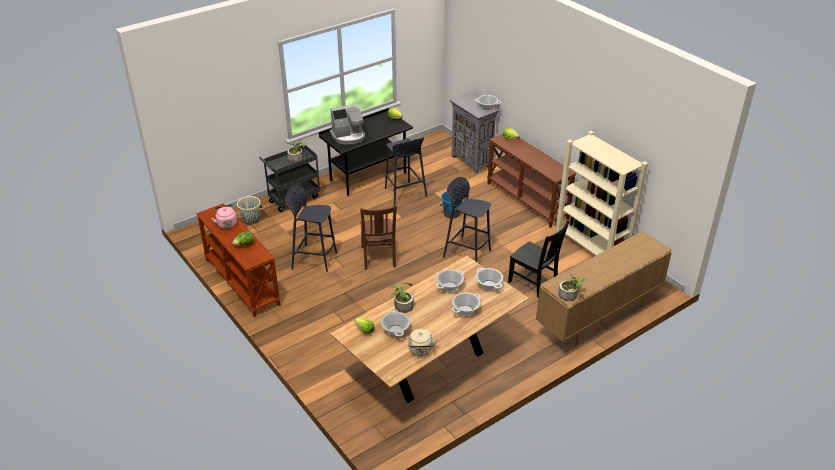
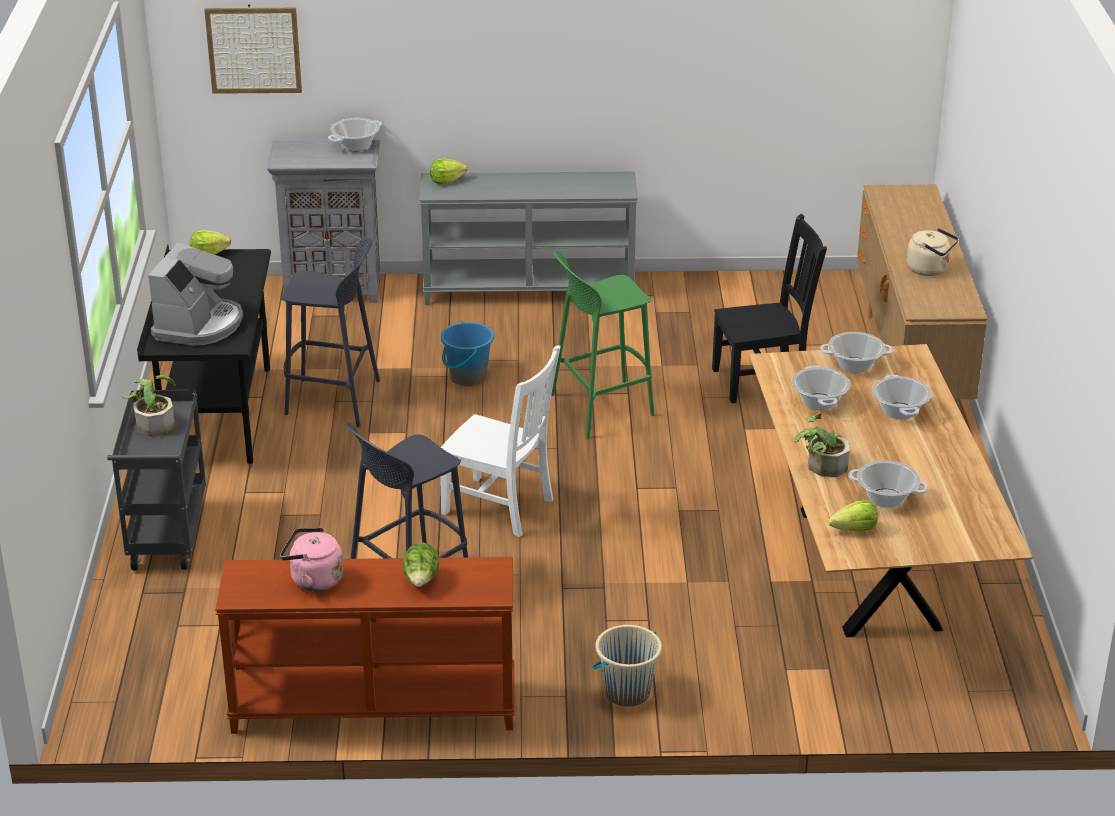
camera: 55 degrees left, 5 degrees down
beige bucket [236,196,263,225] -> beige bucket moved to [593,625,662,707]
brown chair [360,205,397,270] -> white chair [440,345,561,537]
beige kettle [408,329,438,356] -> beige kettle moved to [907,228,959,276]
grey stool [443,177,491,262] -> green stool [551,251,655,439]
brown console table [487,134,577,228] -> grey console table [419,171,638,305]
beige bookcase [555,131,648,256] -> none
potted plant [558,274,585,301] -> none
none -> picture [204,5,302,94]

